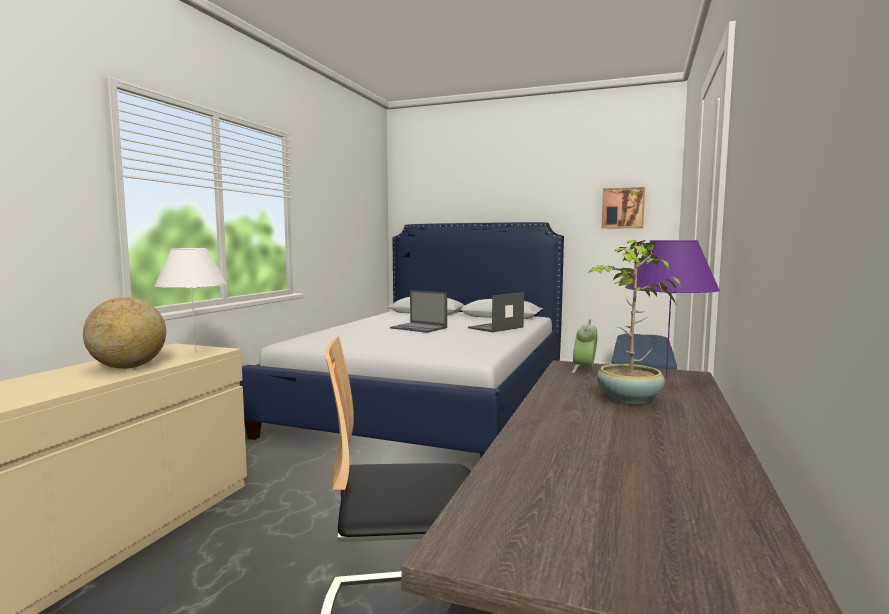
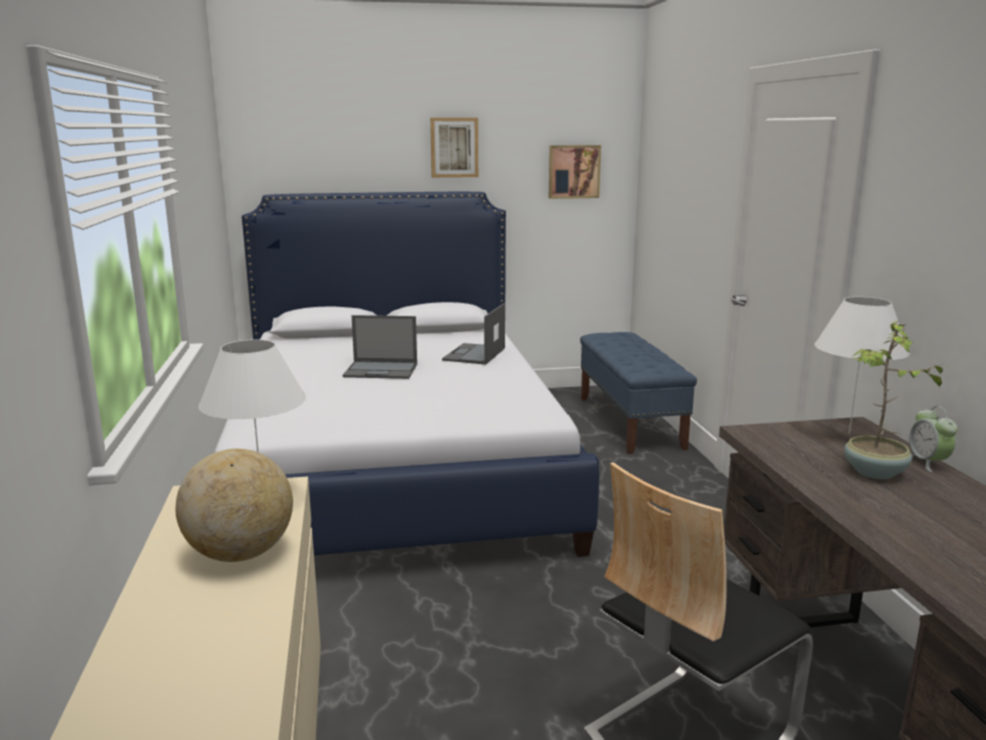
camera: 30 degrees left, 10 degrees up
alarm clock [572,319,598,373] -> alarm clock moved to [909,406,958,472]
purple table lamp [625,240,720,378] -> white table lamp [815,297,910,434]
none -> picture [430,118,478,178]

